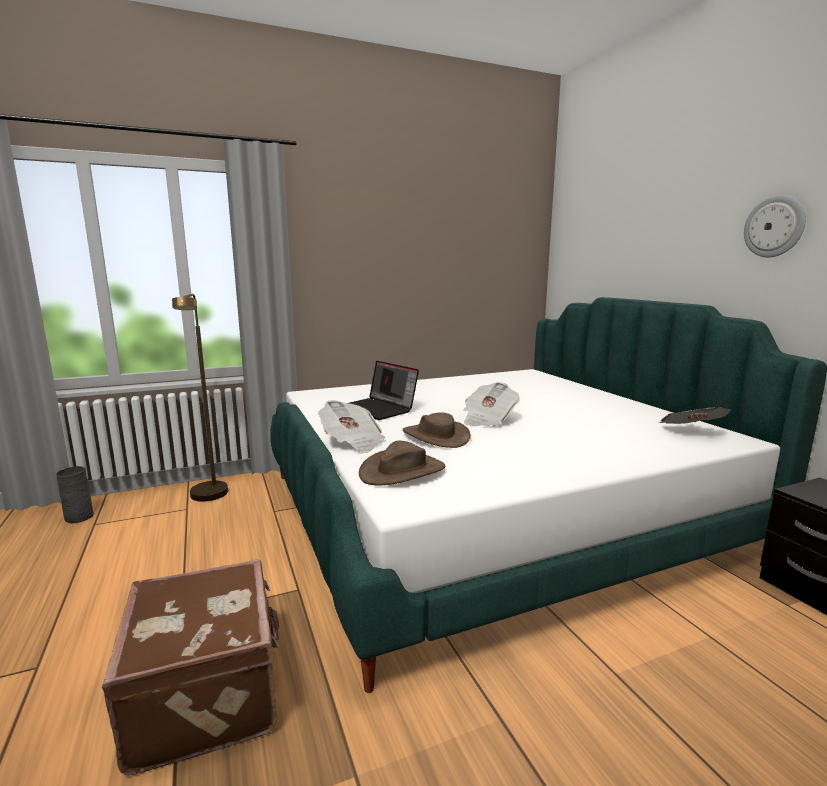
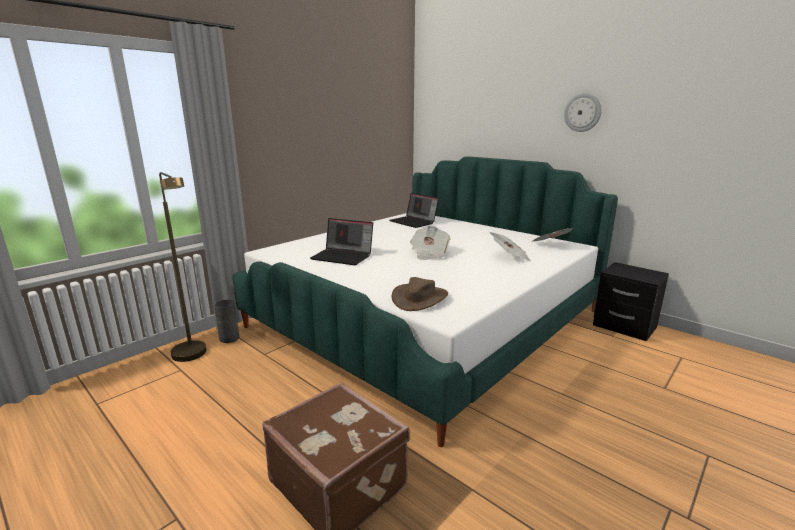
camera: 25 degrees left, 5 degrees up
grey vase [56,466,94,523] -> grey vase moved to [214,300,239,343]
newspaper [318,400,385,453] -> newspaper moved to [490,232,531,261]
brown hat [402,413,471,448] -> none
none -> laptop [389,193,439,228]

